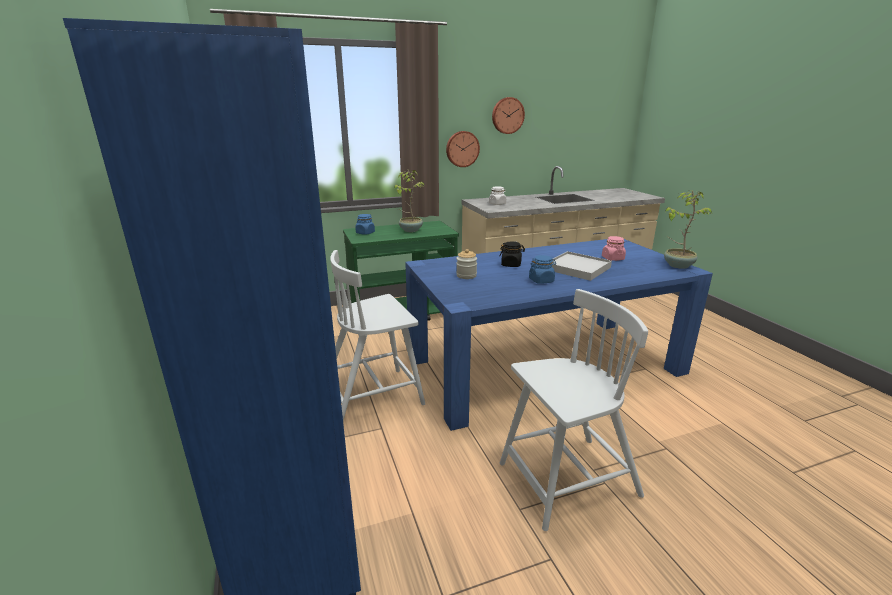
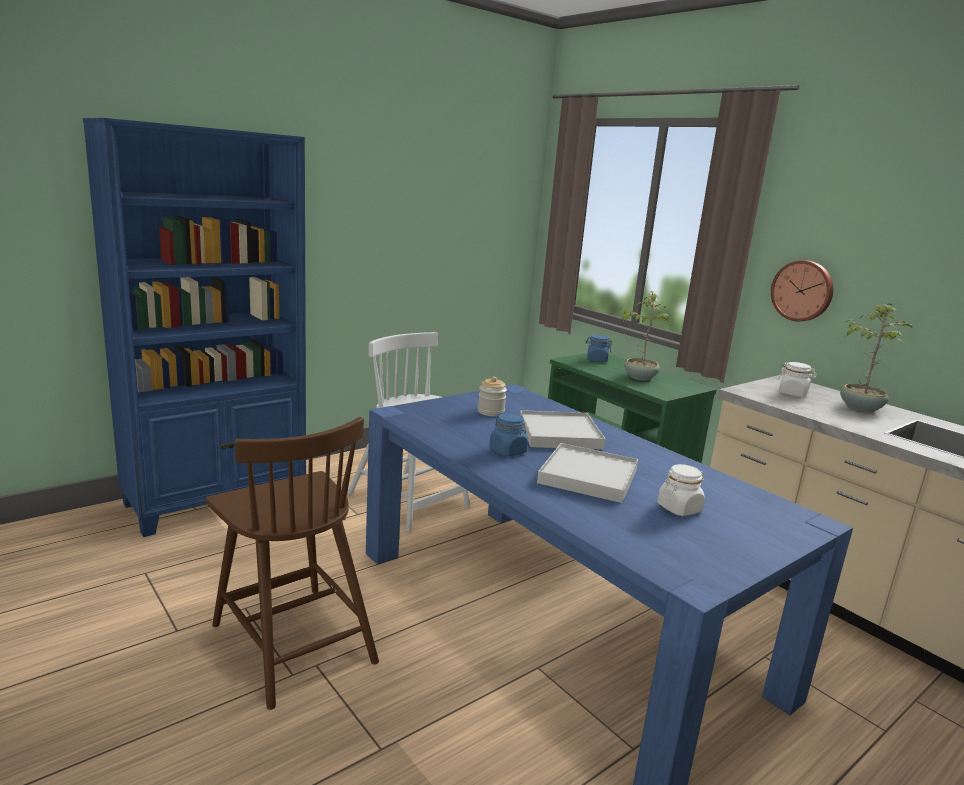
camera: 70 degrees right, 5 degrees down
wall clock [492,97,525,134] -> none
black jar [500,242,525,267] -> white tray [520,410,606,450]
white chair [500,289,648,531] -> brown chair [206,417,379,710]
pink jar [602,236,626,261] -> white jar [658,464,705,516]
potted plant [664,190,712,269] -> potted plant moved to [840,303,913,413]

